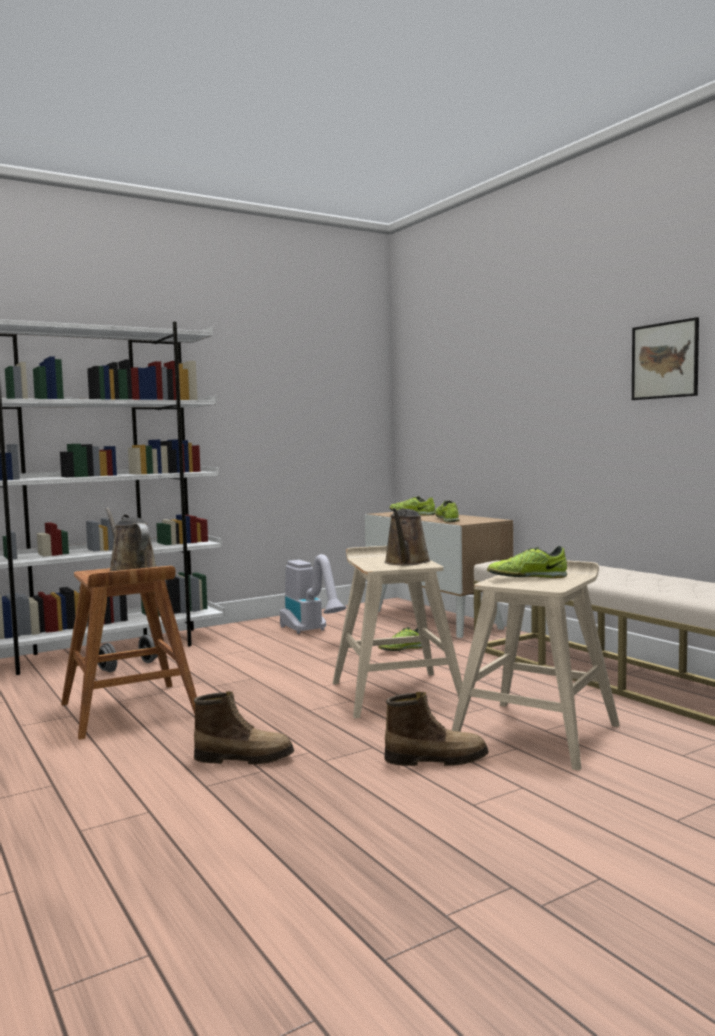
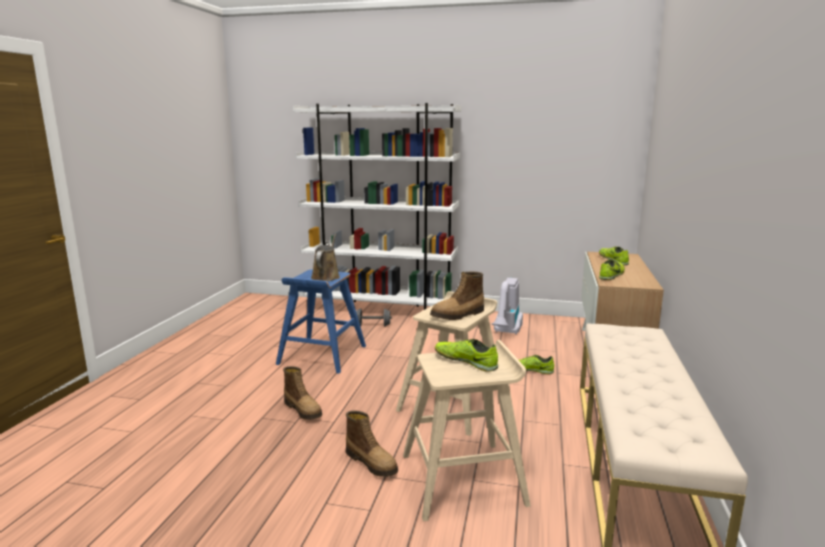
camera: 45 degrees right, 10 degrees up
brown stool [61,566,197,740] -> blue stool [276,269,366,374]
brown watering can [384,508,431,565] -> boot [430,272,484,320]
picture [632,317,699,400] -> none

